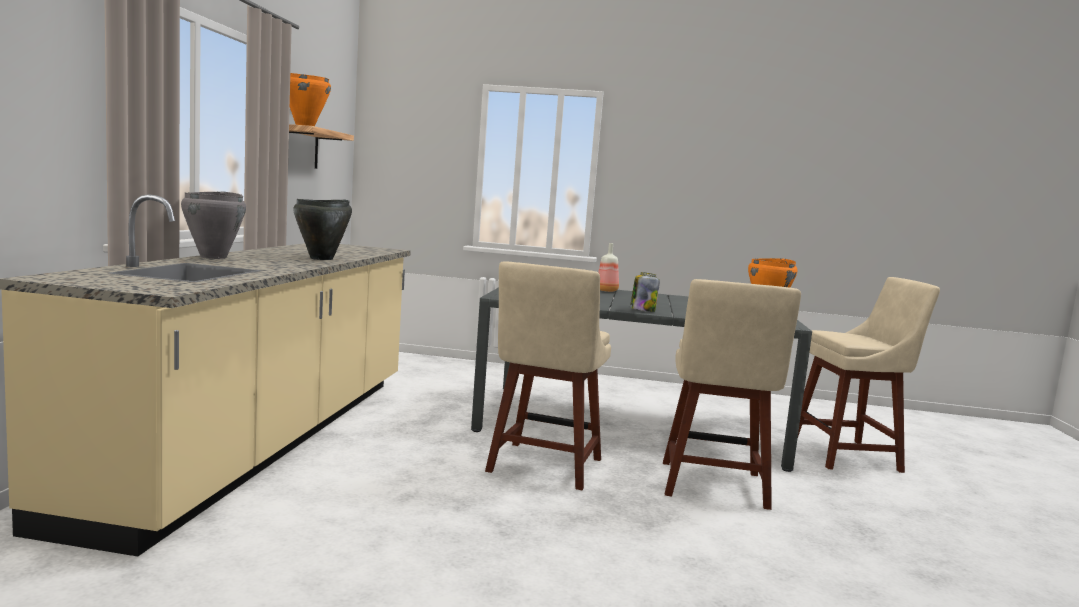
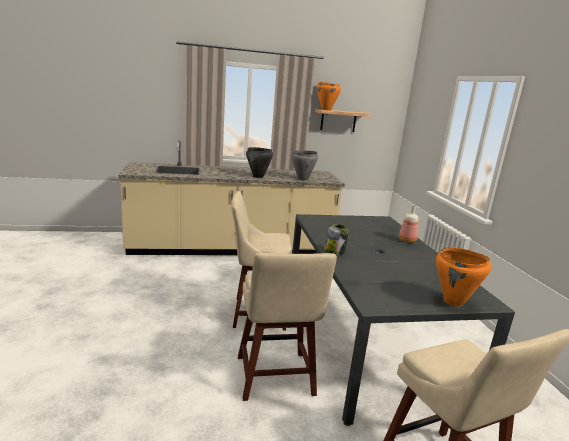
camera: 70 degrees right, 10 degrees up
grey cooking pot [181,191,246,259] -> grey cooking pot moved to [292,151,318,180]
beige chair [663,279,801,510] -> beige chair turned 90 degrees counterclockwise [238,253,337,401]

